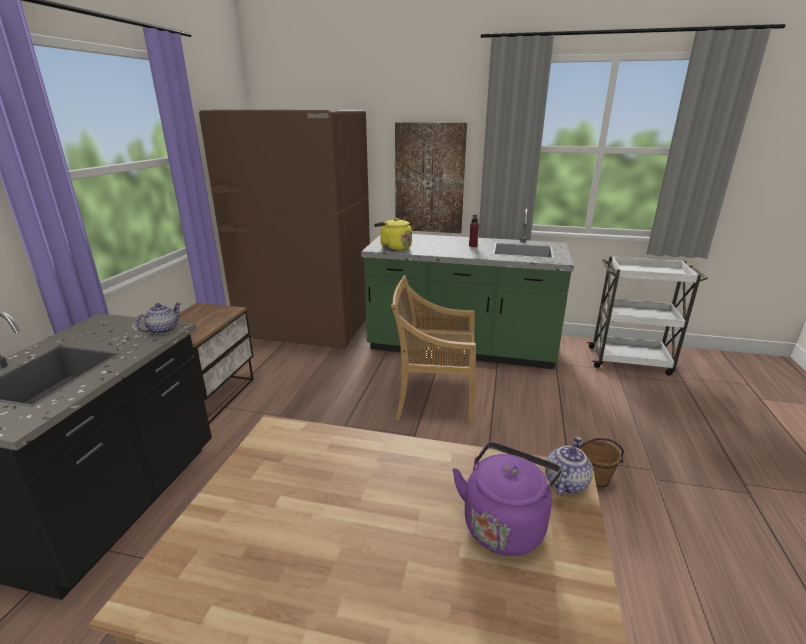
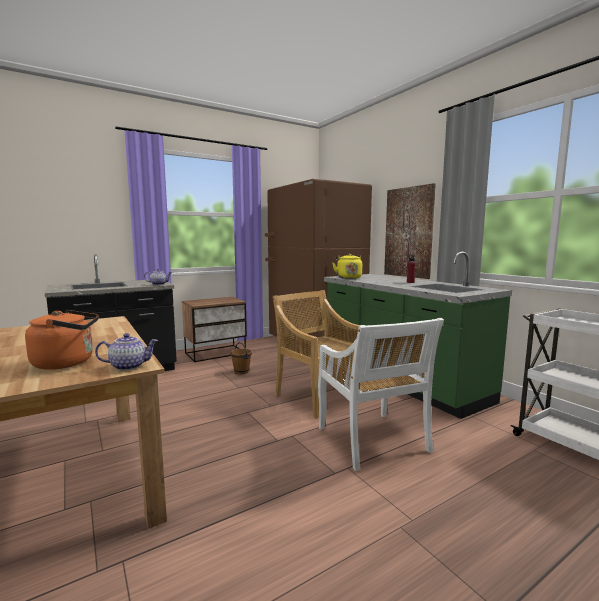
camera: 45 degrees right, 15 degrees down
purple kettle [452,442,562,556] -> orange kettle [25,310,99,370]
brown bucket [580,438,624,490] -> brown bucket moved to [230,342,252,374]
none -> white chair [318,318,444,471]

